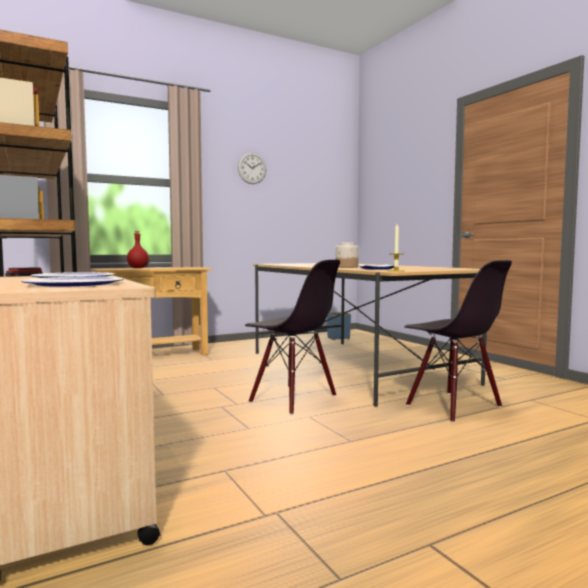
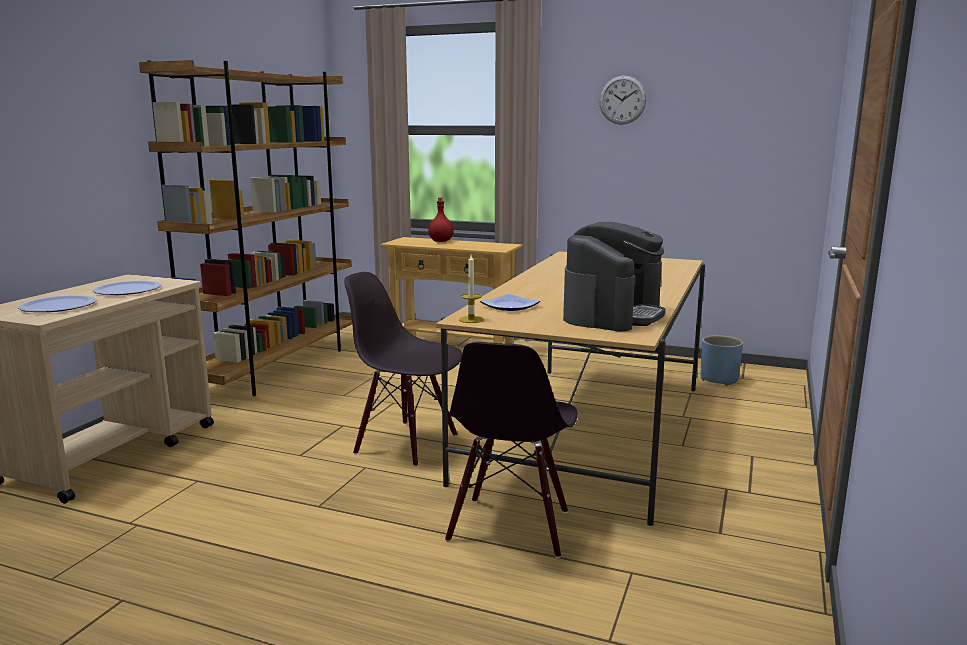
camera: 50 degrees right, 10 degrees up
black chair [245,260,340,415] -> black chair turned 120 degrees clockwise [344,272,462,467]
jar [335,243,358,268] -> none
none -> coffee machine [563,222,665,331]

